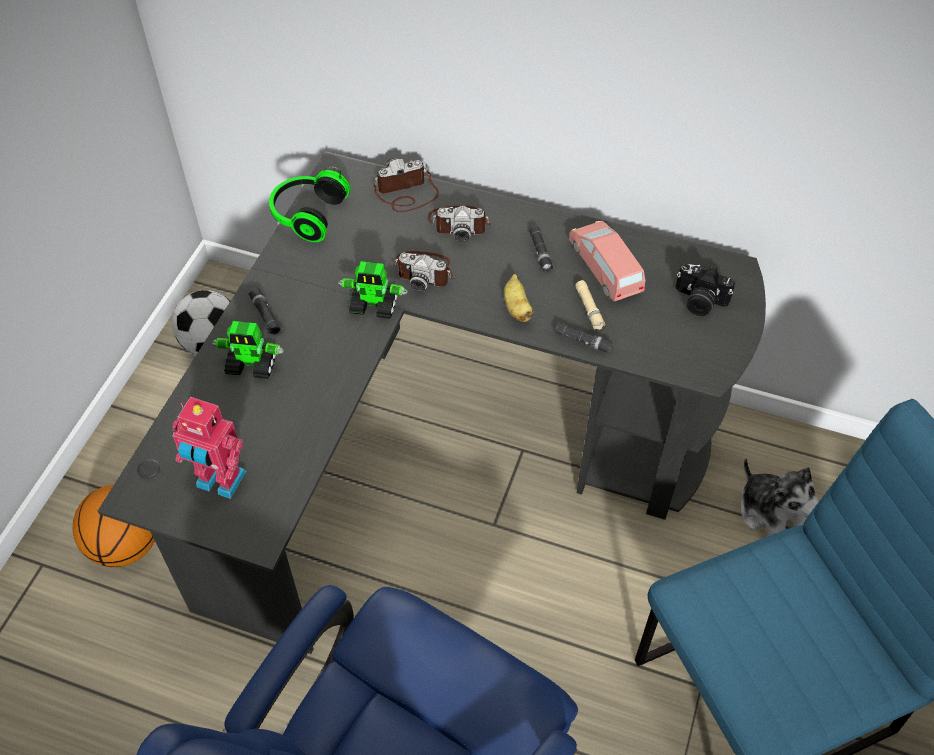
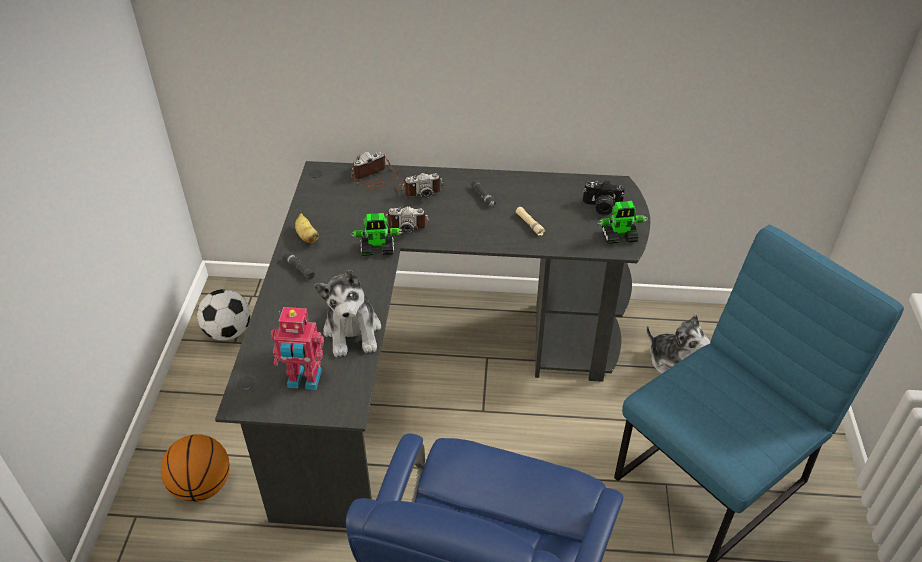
camera: 15 degrees left, 10 degrees down
toy robot [212,321,284,379] -> toy robot moved to [597,201,648,244]
headphones [269,169,350,242] -> none
banana [504,274,534,322] -> banana moved to [295,213,319,243]
black flashlight [555,322,613,353] -> none
pink toy car [569,221,646,302] -> none
none -> plush toy [315,270,381,357]

